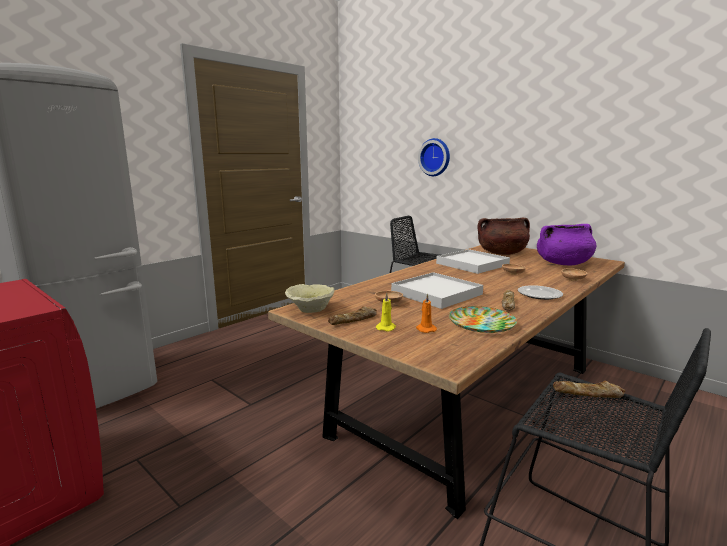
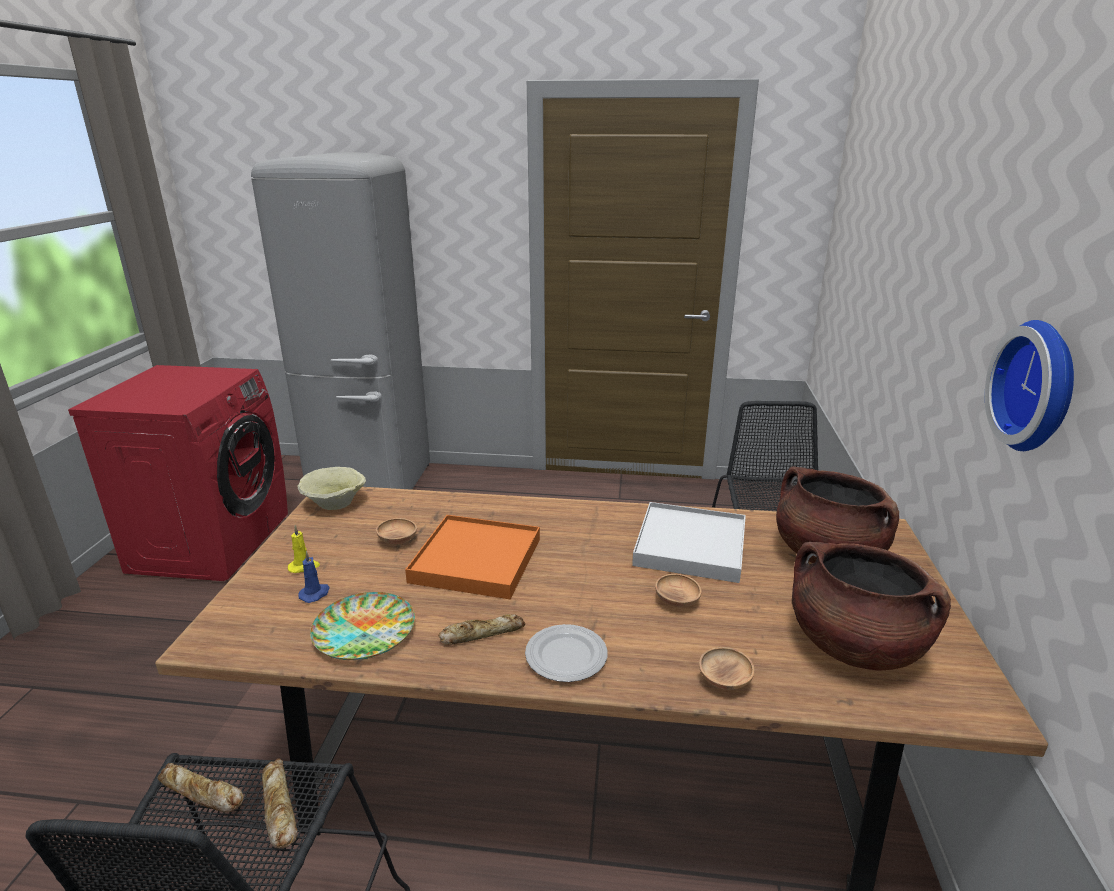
camera: 55 degrees right, 10 degrees up
bread [328,306,377,325] -> bread moved to [157,763,244,813]
white tray [391,272,483,309] -> orange tray [405,515,540,599]
orange candle [416,294,437,333] -> blue candle [299,551,330,603]
wall clock [418,138,450,176] -> wall clock moved to [985,320,1074,451]
purple cooking pot [537,224,596,265] -> brown cooking pot [792,542,951,671]

